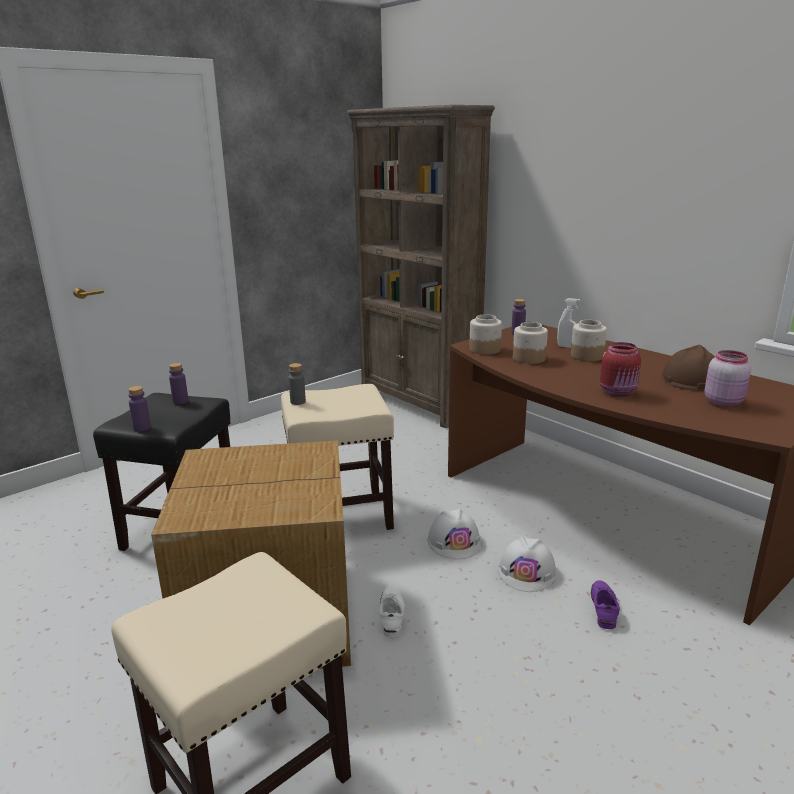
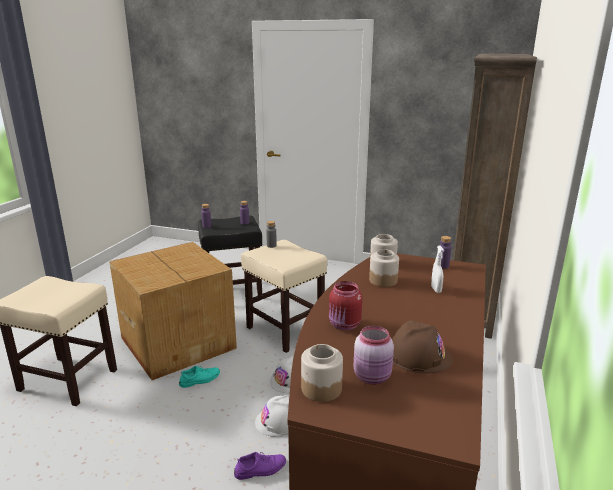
camera: 60 degrees right, 0 degrees up
white shoe [379,587,405,637] -> turquoise shoe [179,366,220,388]
jar [571,320,607,361] -> jar moved to [301,344,343,402]

